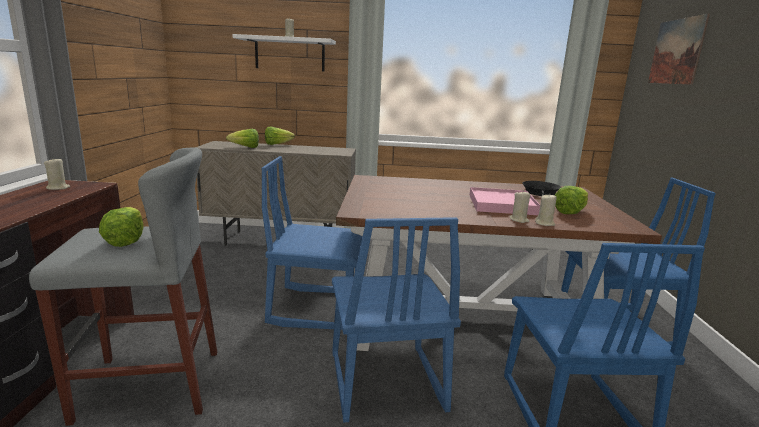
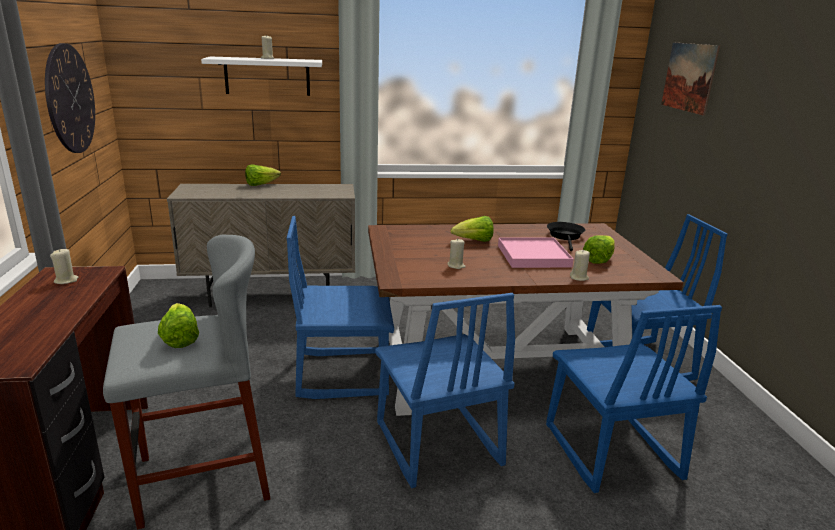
camera: 10 degrees left, 5 degrees up
lettuce [226,129,259,148] -> lettuce moved to [451,216,494,242]
beige candle [510,190,530,223] -> beige candle moved to [447,239,466,269]
none -> wall clock [45,43,95,153]

